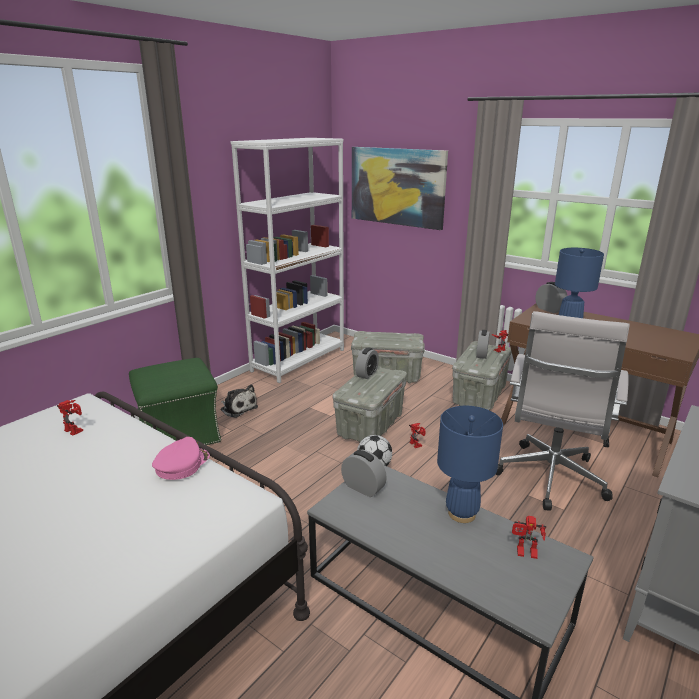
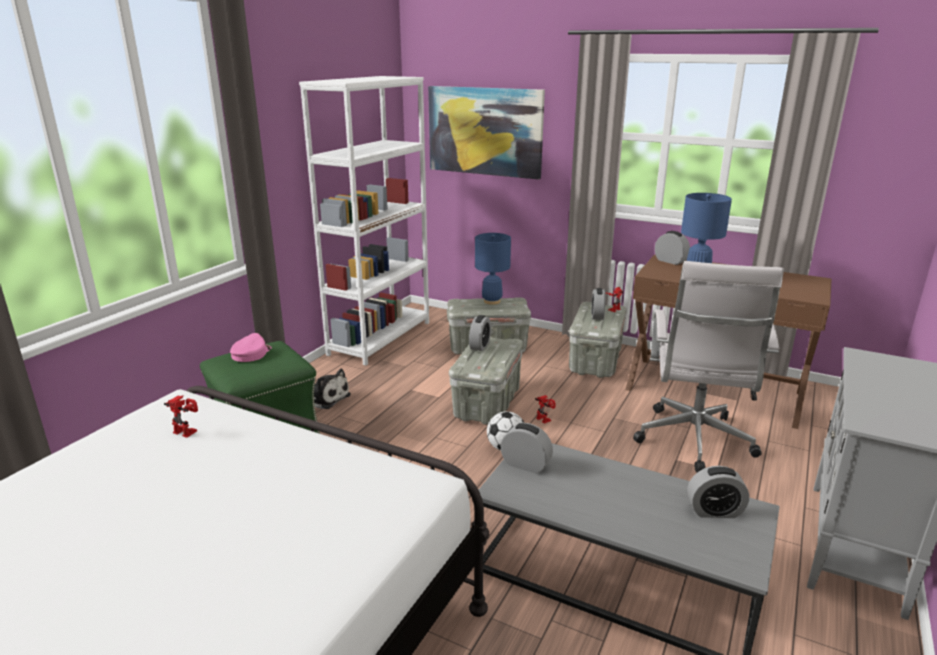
camera: 10 degrees left, 0 degrees up
pink cap [152,437,210,480] -> pink cap moved to [230,333,272,362]
blue table lamp [437,406,503,523] -> blue table lamp moved to [475,233,511,305]
toy robot [512,516,546,559] -> alarm clock [687,466,749,518]

